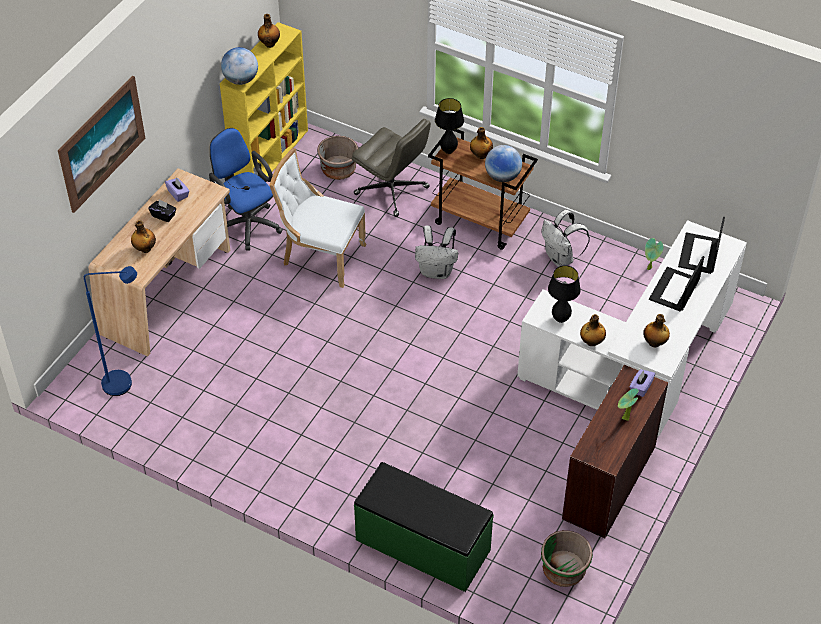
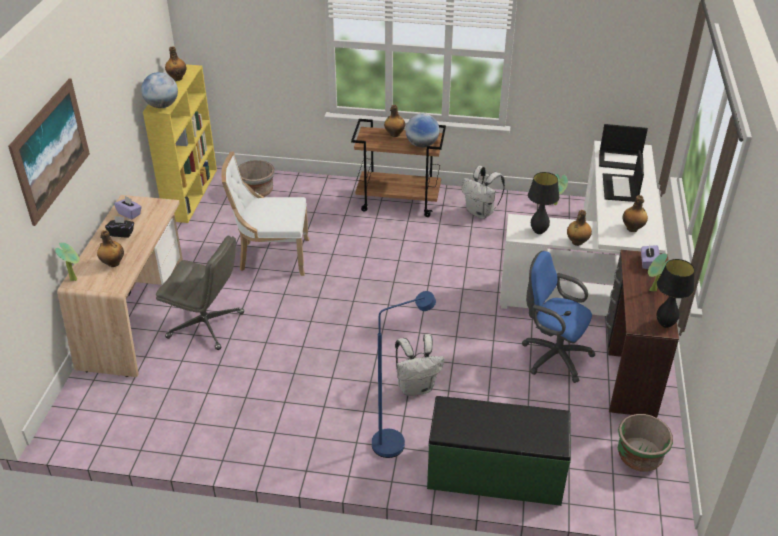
camera: 20 degrees left, 10 degrees down
blue floor lamp [84,266,137,396] -> blue floor lamp moved to [372,291,436,458]
blue office chair [209,128,283,251] -> blue office chair moved to [522,251,595,383]
grey office chair [352,119,431,217] -> grey office chair moved to [156,235,244,350]
white backpack [415,225,458,279] -> white backpack moved to [395,334,444,396]
black table lamp [435,98,464,154] -> black table lamp moved to [657,259,695,328]
laptop [678,217,725,274] -> laptop turned 75 degrees counterclockwise [599,124,648,170]
none -> potted plant [55,242,80,281]

